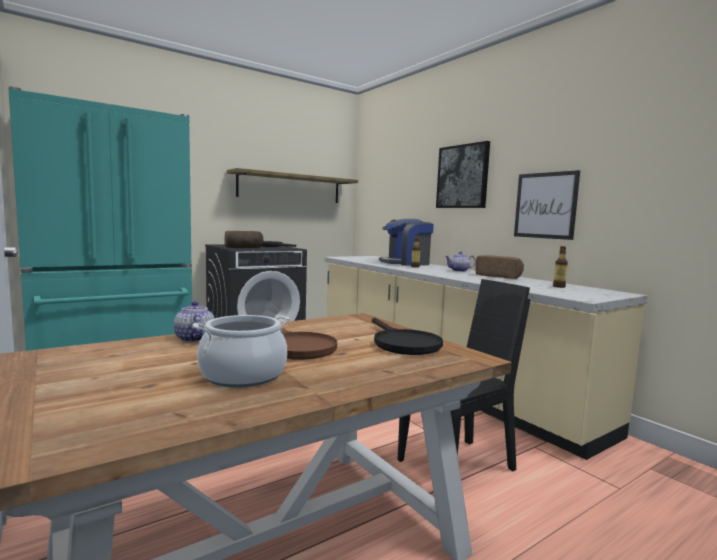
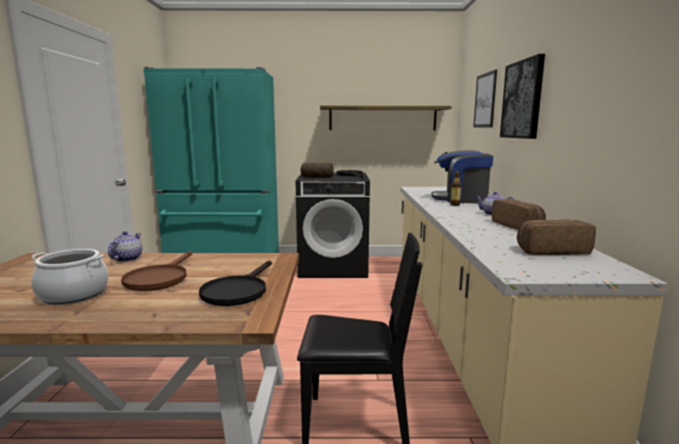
camera: 35 degrees right, 5 degrees up
picture [514,170,580,240] -> picture moved to [473,70,497,128]
bottle [553,246,568,288] -> bread [517,220,596,255]

